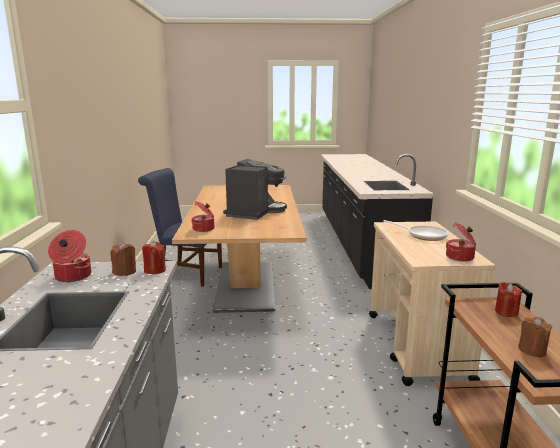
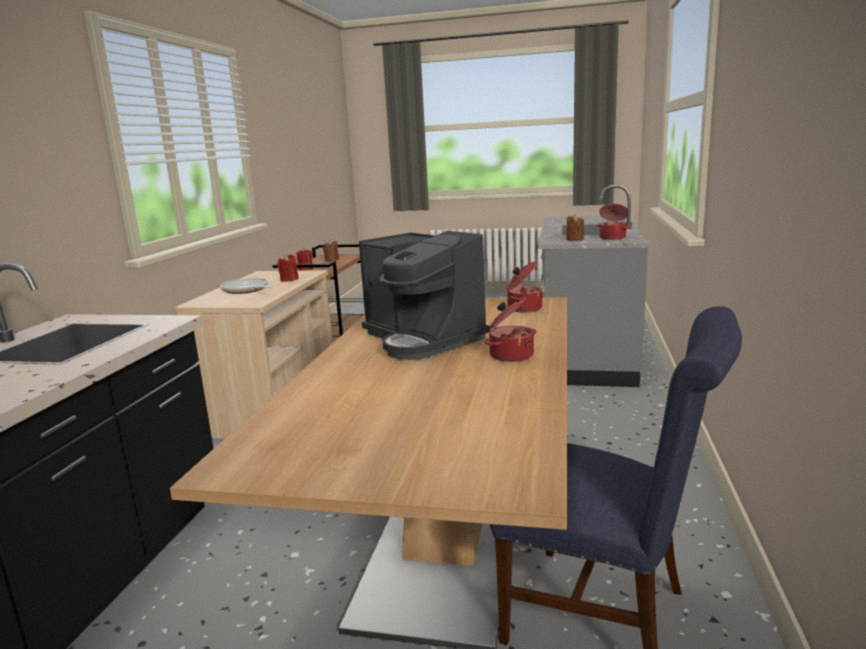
camera: 165 degrees left, 0 degrees up
red candle [142,241,166,274] -> red candle moved to [277,254,298,282]
coffee machine [223,159,287,220] -> coffee machine turned 75 degrees counterclockwise [359,231,490,360]
cooking pot [446,222,476,262] -> cooking pot moved to [485,298,537,362]

